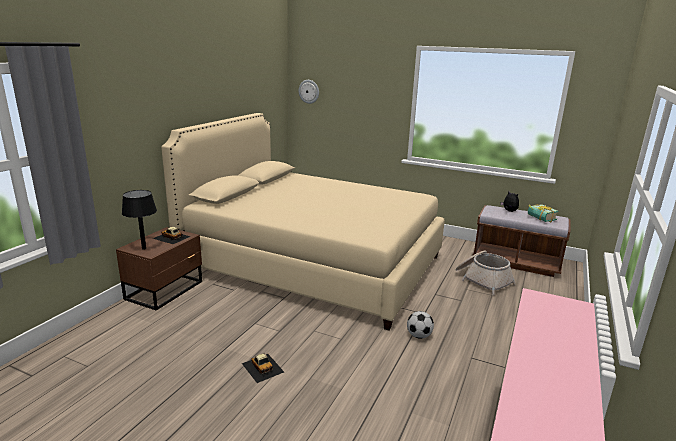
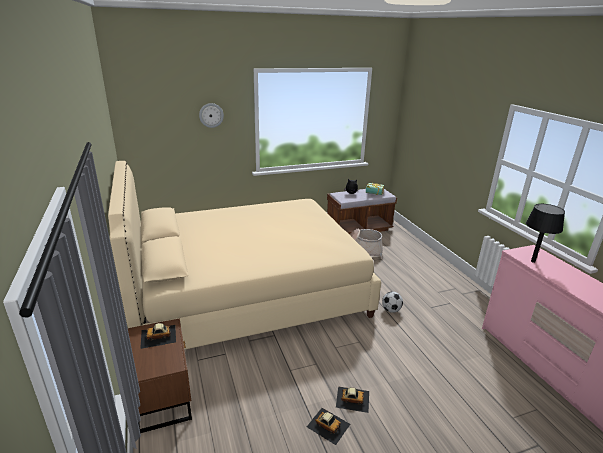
camera: 45 degrees left, 5 degrees up
black table lamp [122,190,157,250] -> black table lamp moved to [526,204,565,263]
wall clock [299,80,319,104] -> wall clock moved to [199,103,224,128]
none -> toy car [307,408,350,445]

